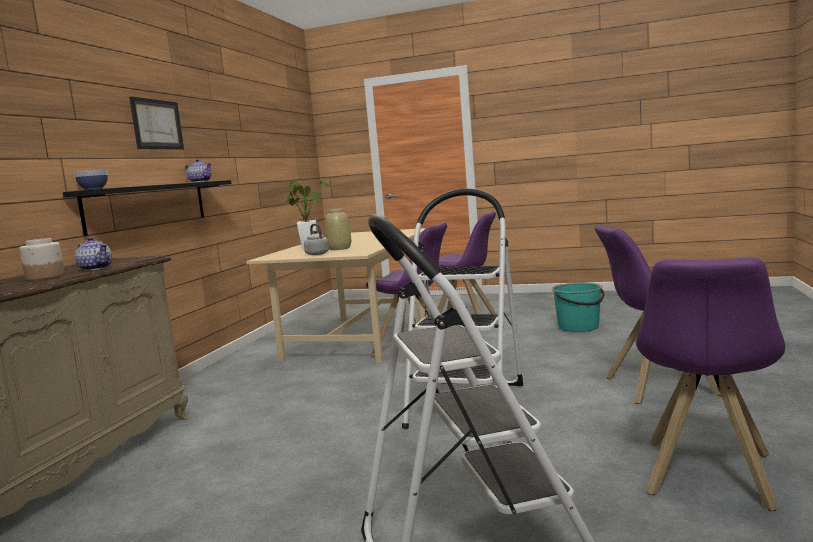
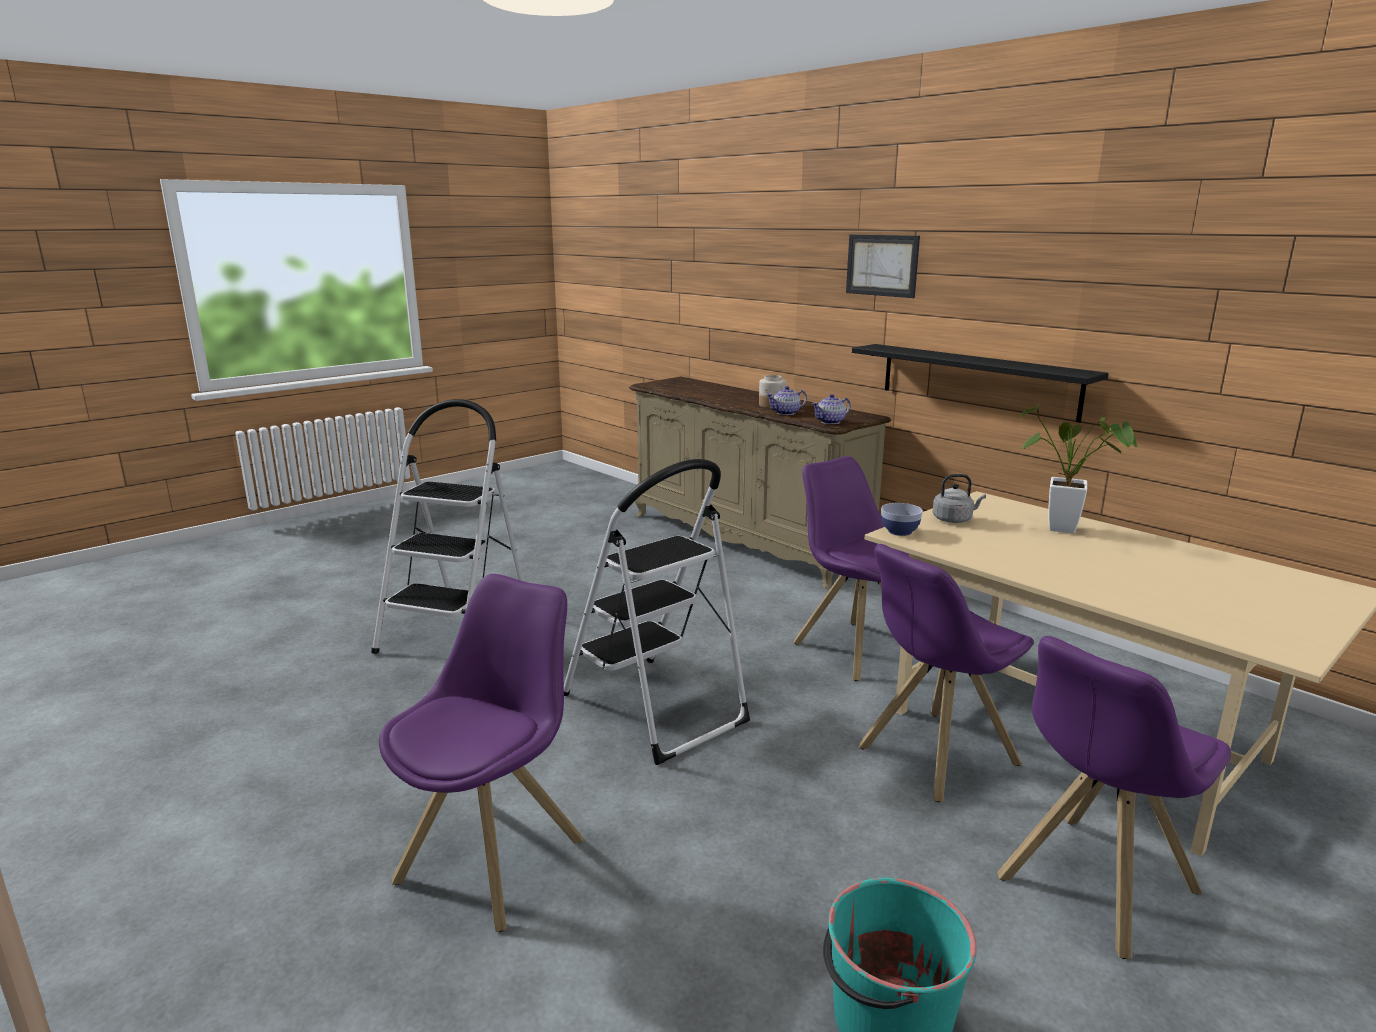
camera: 120 degrees right, 10 degrees up
bowl [74,170,108,190] -> bowl moved to [881,503,923,536]
picture [129,97,184,150] -> picture moved to [846,235,920,298]
teapot [185,159,212,183] -> teapot moved to [812,394,850,424]
beige vase [325,209,351,250] -> none
purple chair [636,258,785,511] -> purple chair moved to [794,456,909,681]

